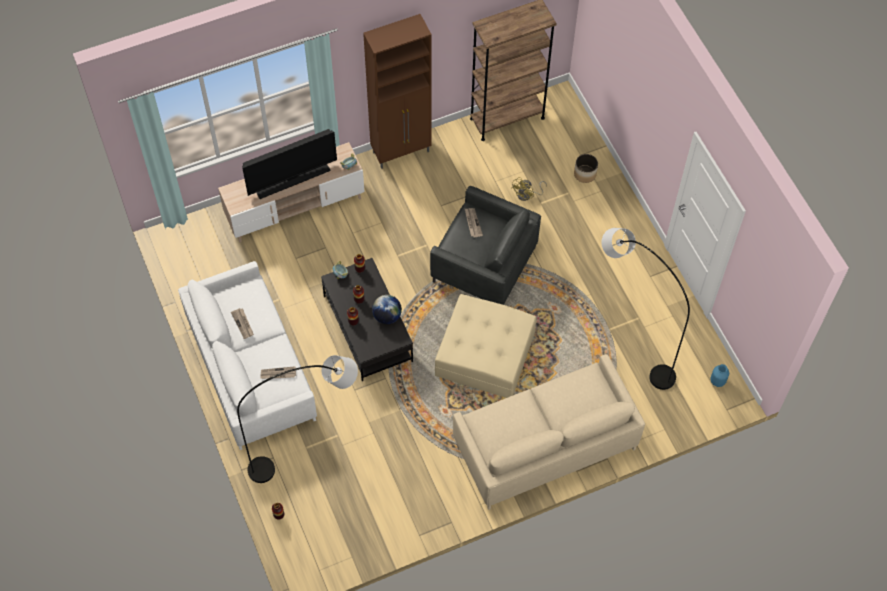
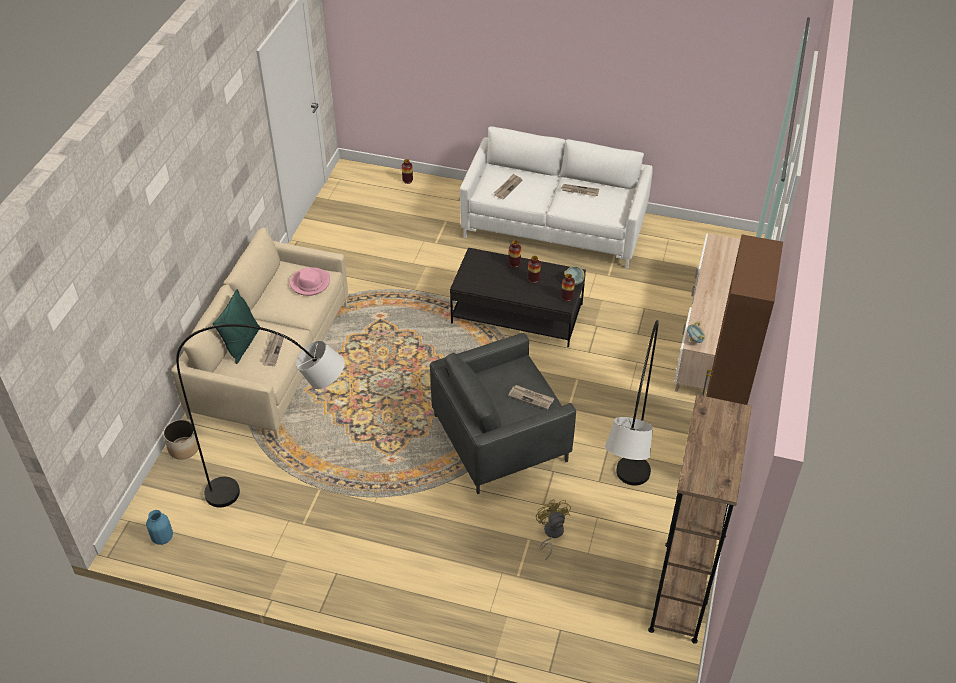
camera: 130 degrees right, 15 degrees down
grey floor lamp [237,355,358,483] -> grey floor lamp moved to [605,320,659,486]
television [242,129,337,199] -> none
globe [372,295,402,324] -> none
beige ottoman [435,294,537,398] -> none
planter [574,154,598,183] -> planter moved to [163,420,198,459]
none -> green pillow [212,289,260,364]
none -> newspaper [261,333,284,366]
none -> pink hat [290,267,330,296]

